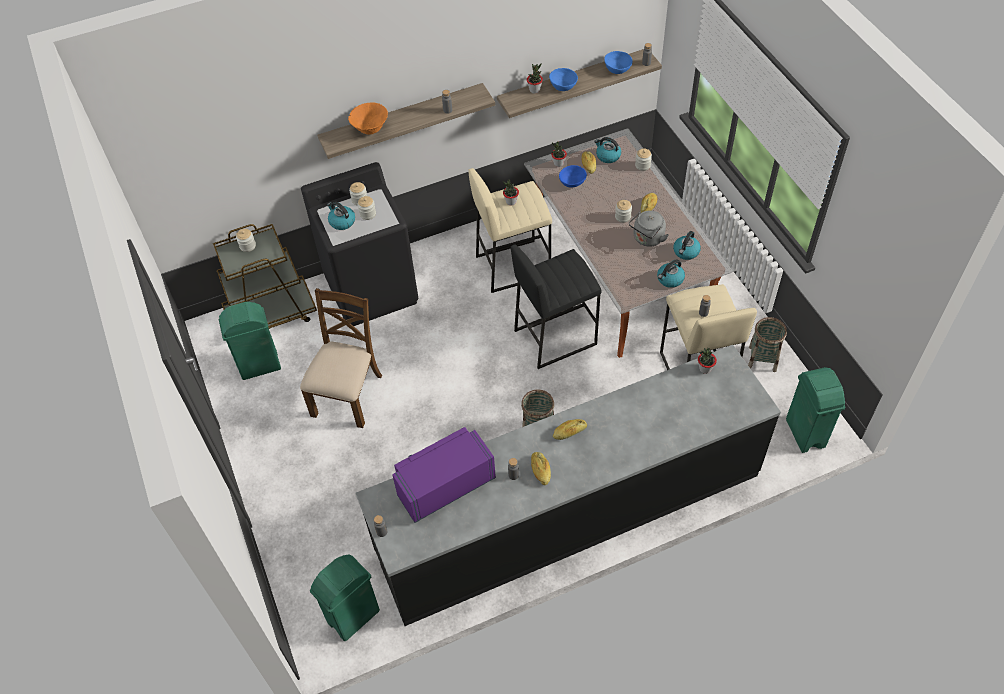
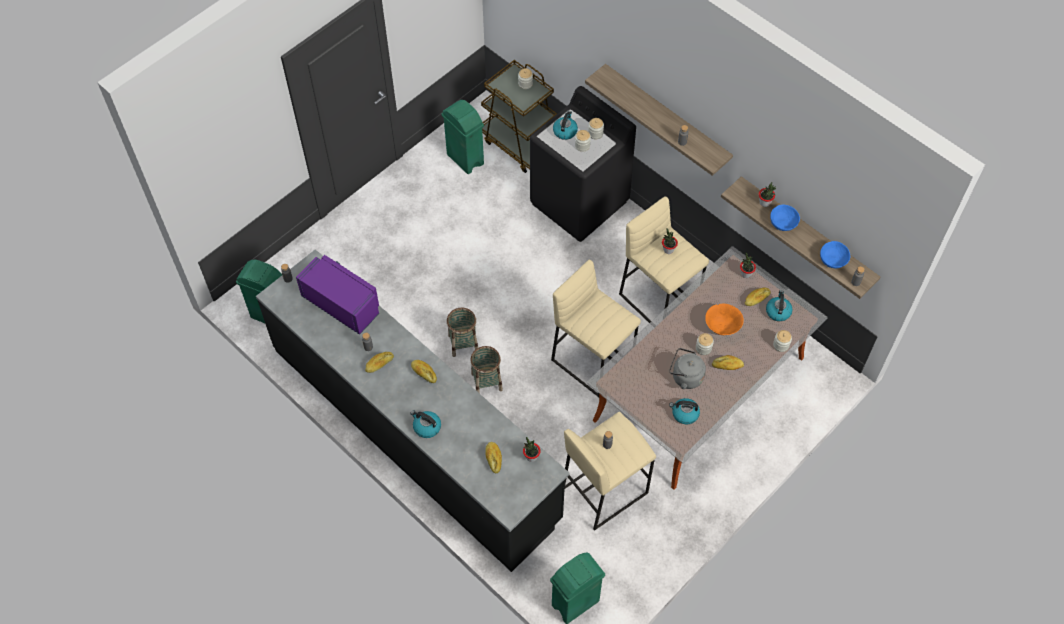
camera: 65 degrees right, 5 degrees up
brown chair [300,288,382,428] -> none
orange bowl [348,102,388,135] -> orange bowl moved to [705,304,744,335]
black stool [511,244,602,369] -> beige stool [551,260,641,397]
blue bowl [559,165,587,188] -> none
kettle [657,259,685,288] -> kettle moved to [410,410,441,438]
basket [748,317,787,372] -> basket moved to [447,308,478,357]
none -> bread [485,442,502,474]

